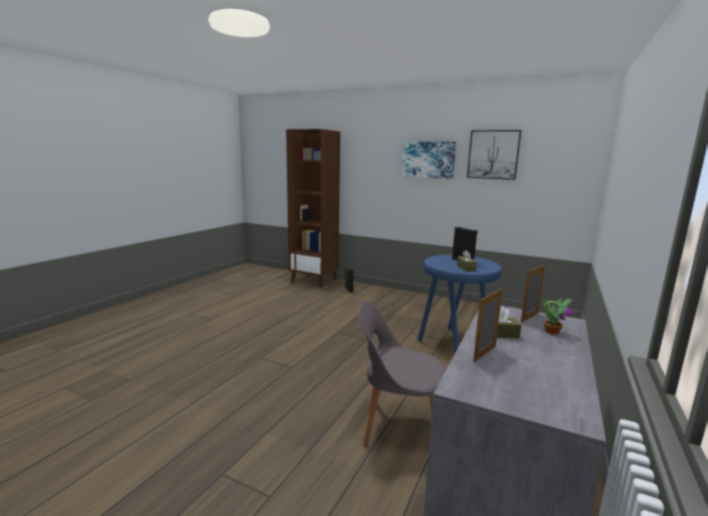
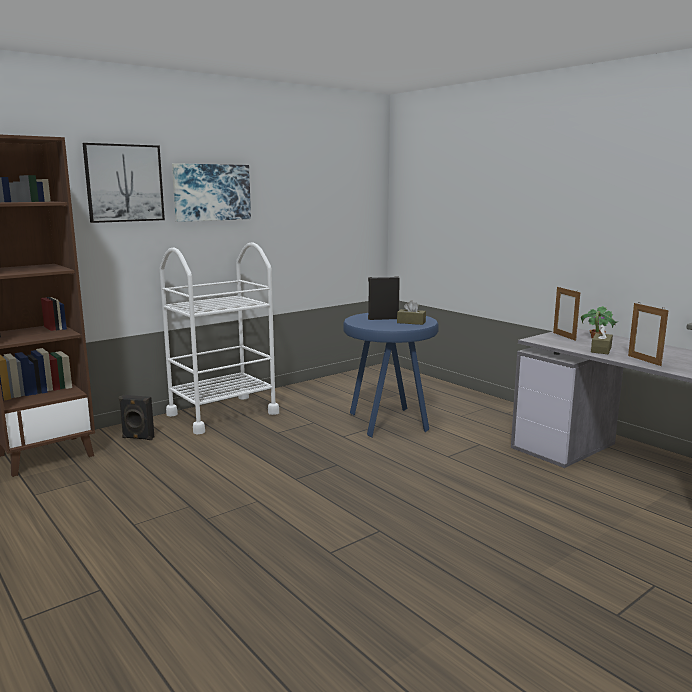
camera: 65 degrees left, 0 degrees up
grey chair [358,301,447,447] -> none
picture [467,130,521,180] -> picture moved to [83,143,165,223]
none -> white cart [160,242,279,434]

